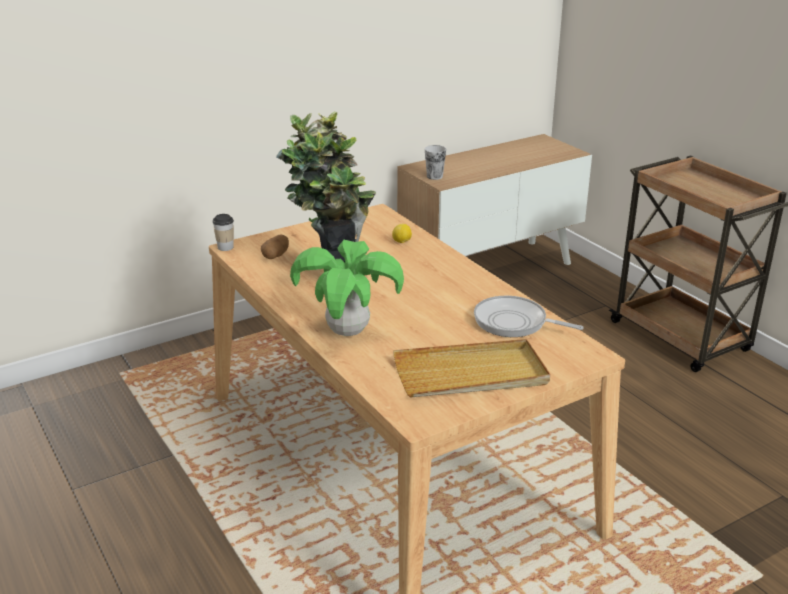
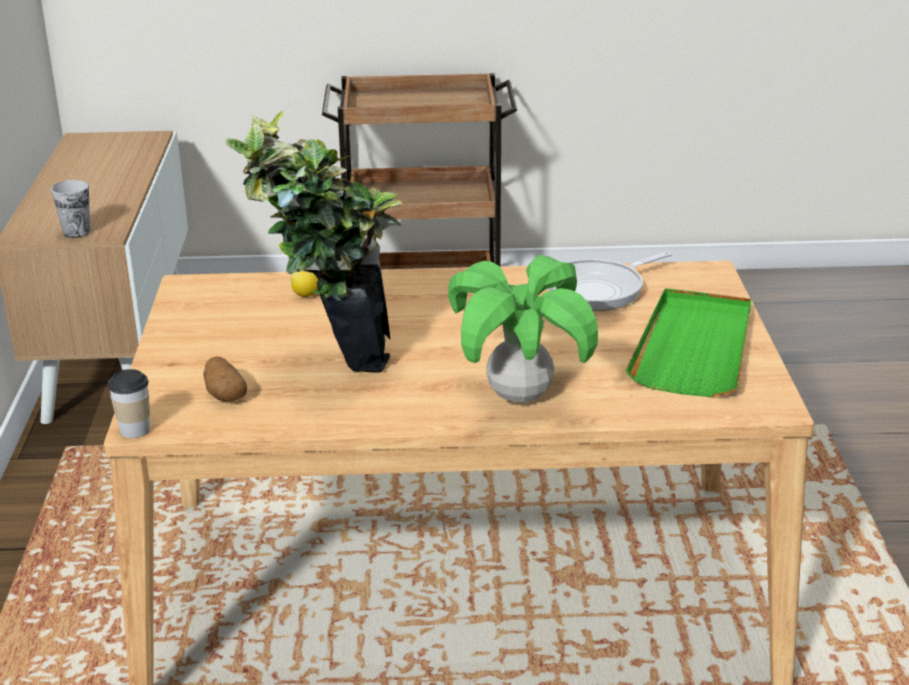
camera: 60 degrees left, 0 degrees up
beige tray [393,339,550,397] -> green tray [626,288,751,397]

